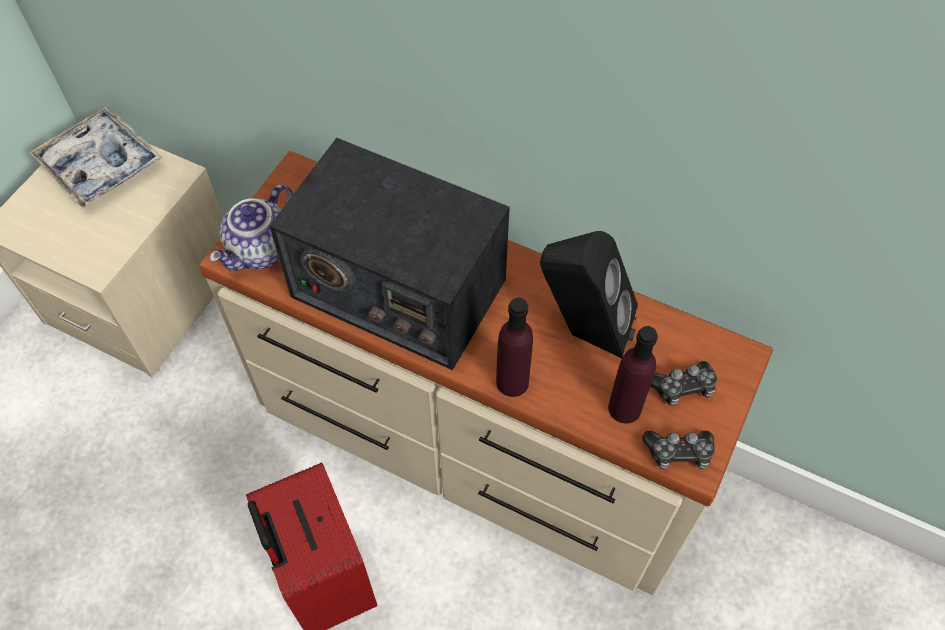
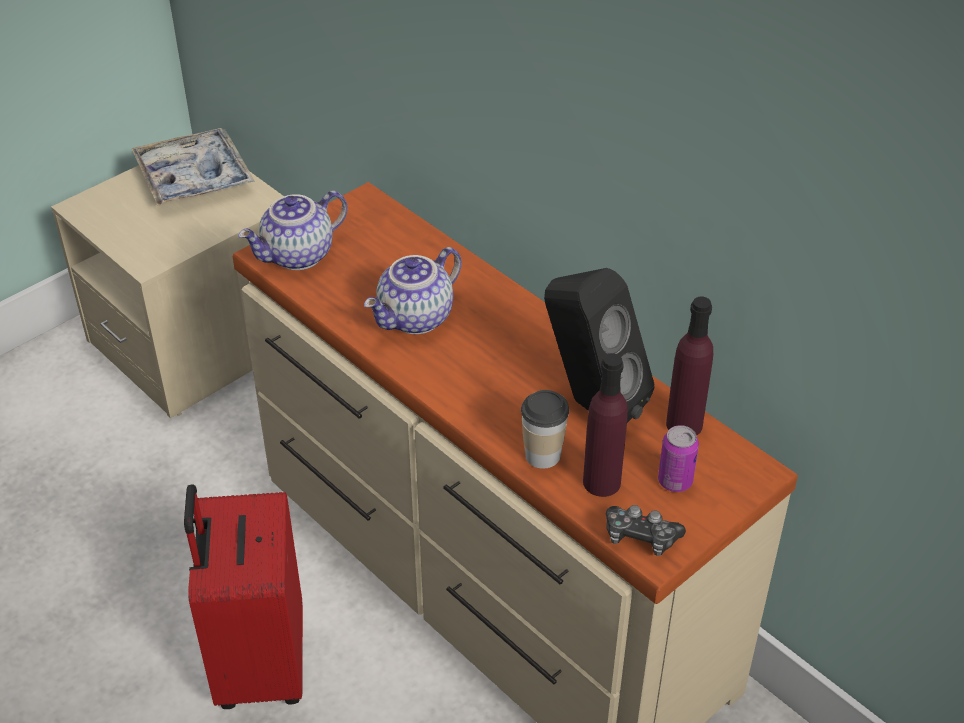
camera: 20 degrees right, 15 degrees down
radio [269,138,510,370] -> teapot [364,247,462,334]
purple bottle [496,298,533,397] -> purple bottle moved to [666,297,713,436]
game controller [650,361,717,406] -> can [658,425,699,492]
none -> cup [521,390,569,469]

